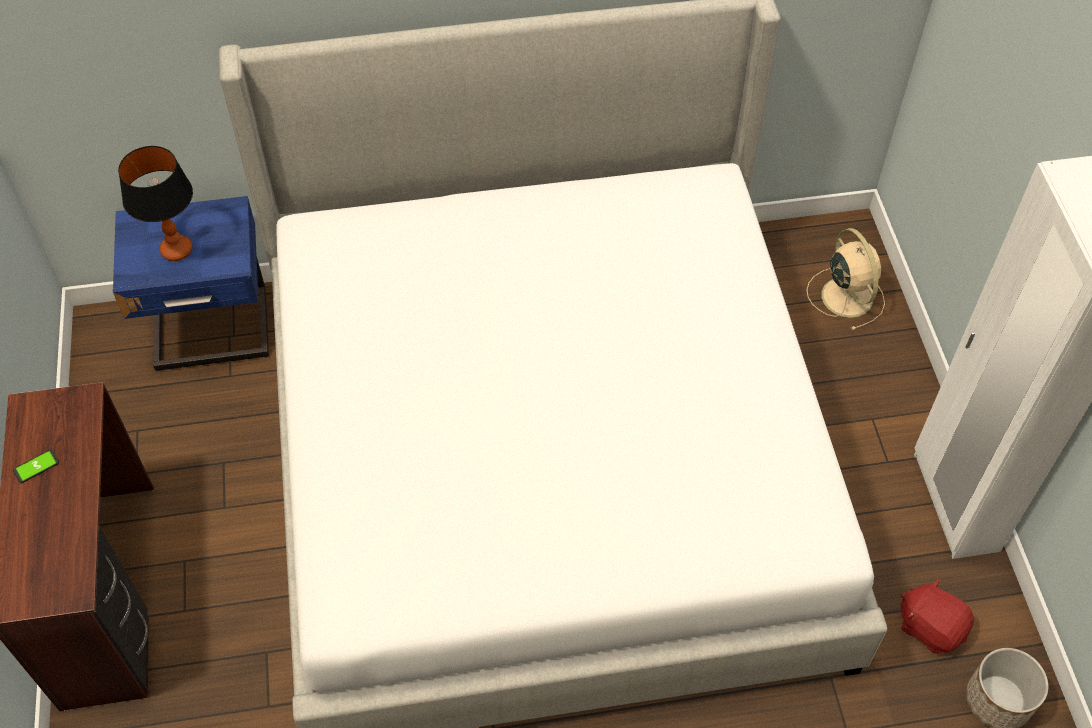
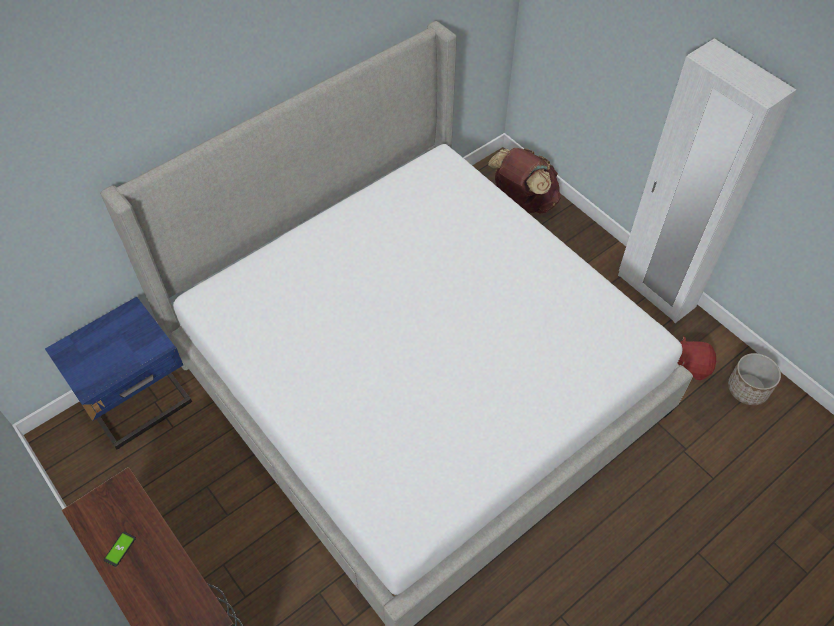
camera: 30 degrees left, 0 degrees up
table lamp [118,146,193,261] -> none
beige fan [807,228,885,330] -> brown backpack [488,148,561,213]

